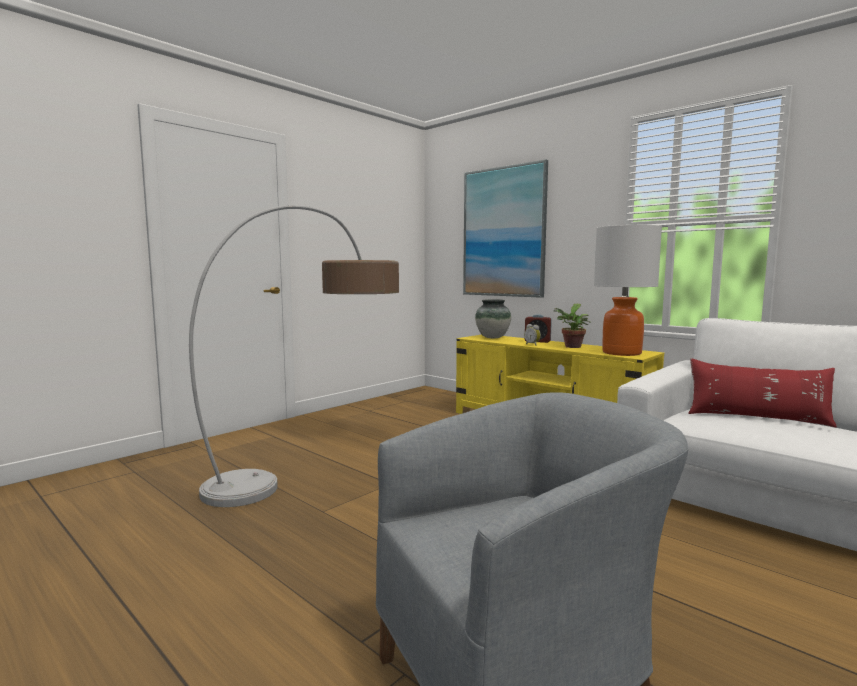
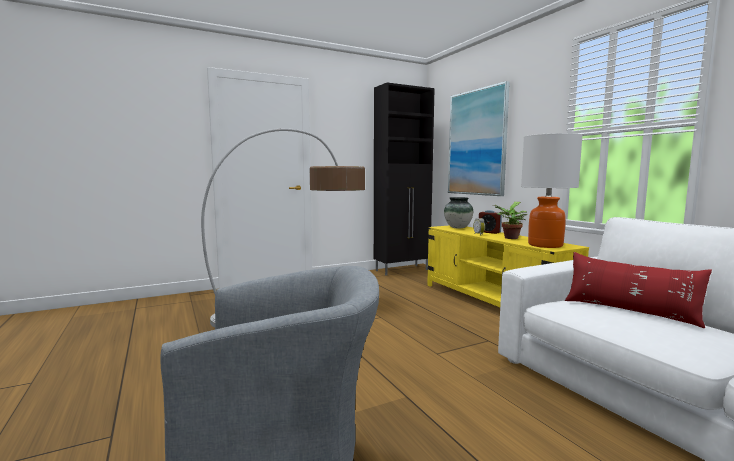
camera: 20 degrees right, 0 degrees up
none -> black cabinet [374,83,435,275]

